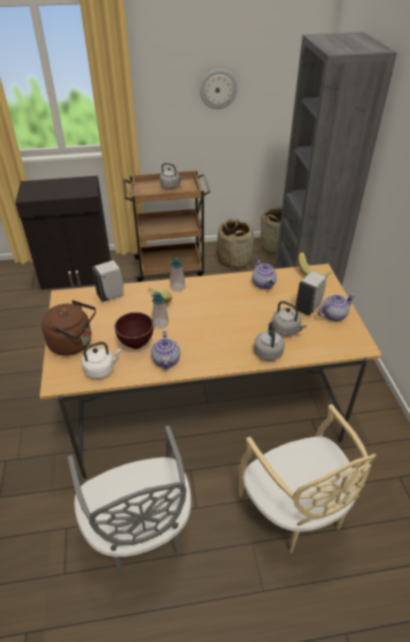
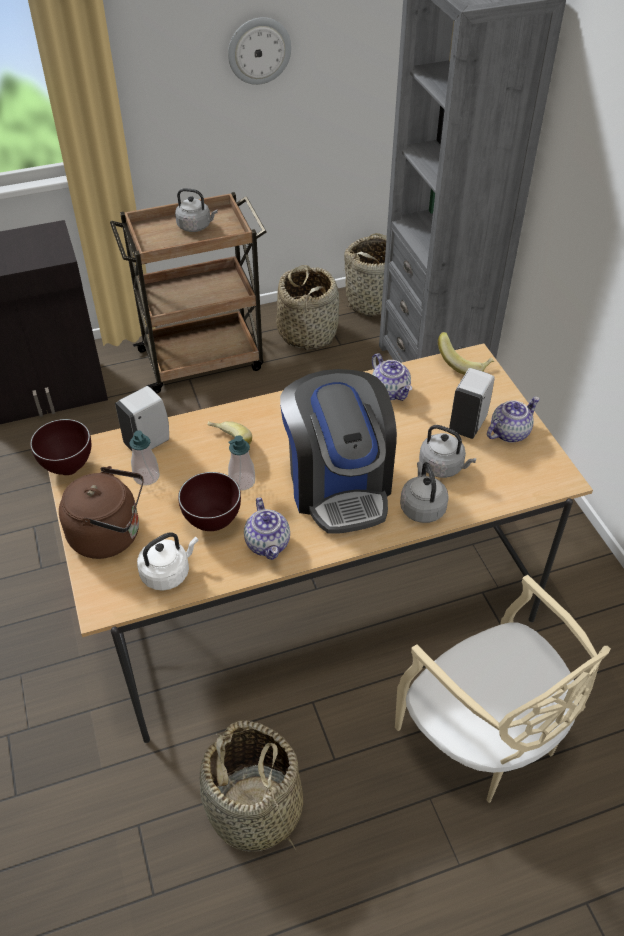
camera: 10 degrees left, 5 degrees up
grey chair [67,426,191,577] -> basket [199,720,303,852]
soap dispenser [170,257,185,291] -> soap dispenser moved to [130,430,160,486]
none -> brown bowl [30,419,91,475]
none -> coffee machine [280,369,397,534]

